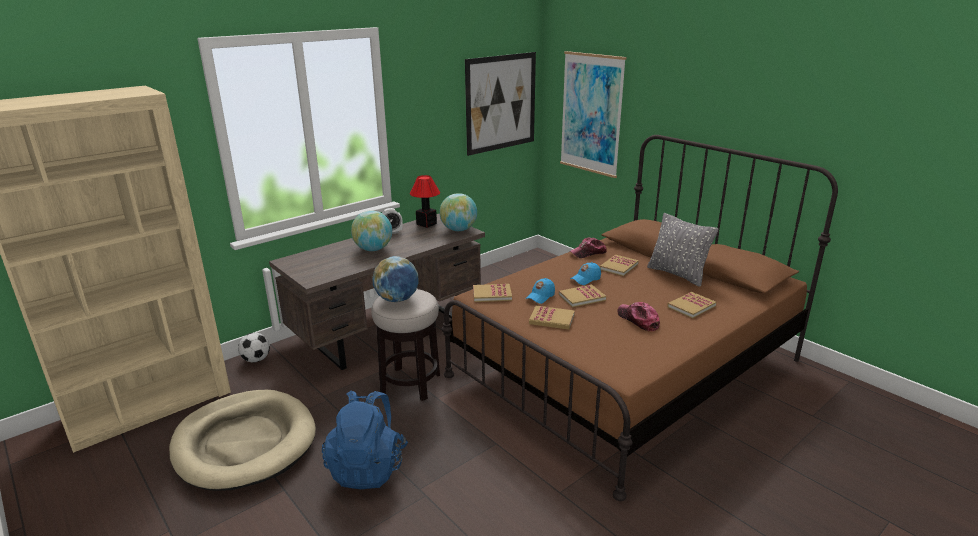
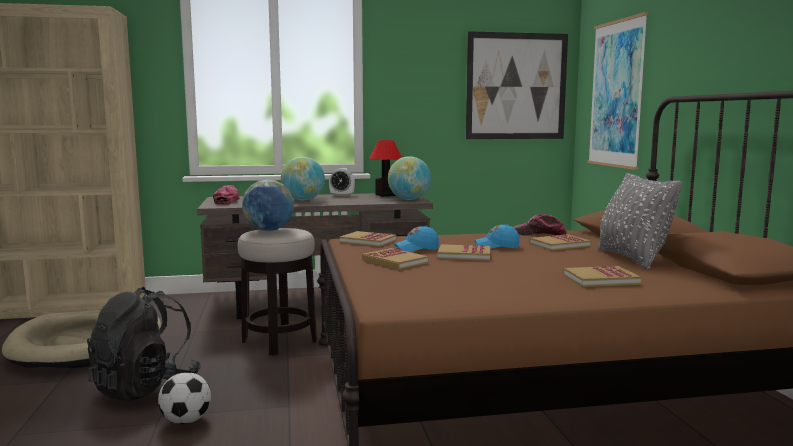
camera: 30 degrees right, 15 degrees down
football [238,333,270,362] -> football moved to [158,372,211,424]
blue backpack [322,391,408,489] -> black backpack [87,287,201,402]
cap [617,302,660,332] -> cap moved to [213,185,240,205]

